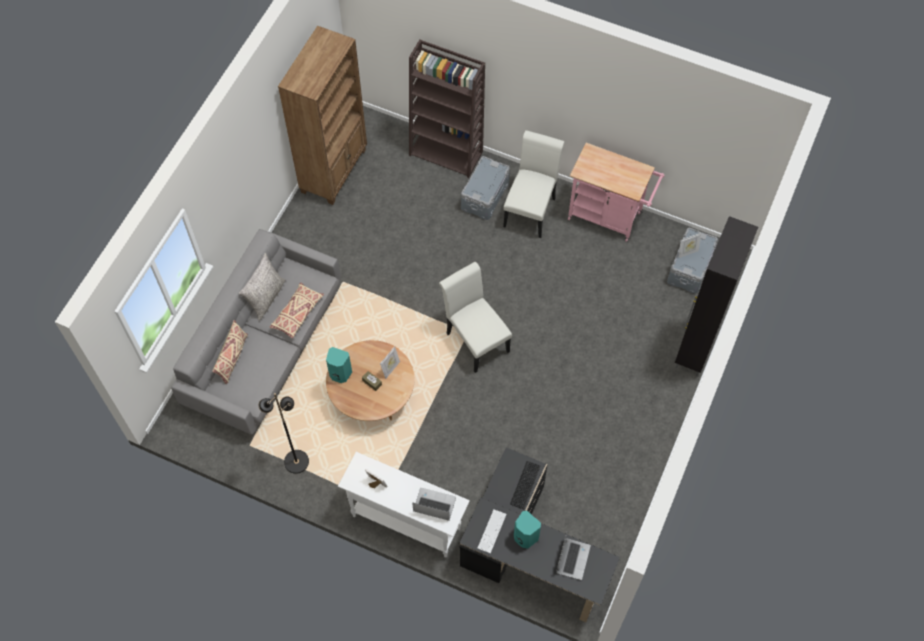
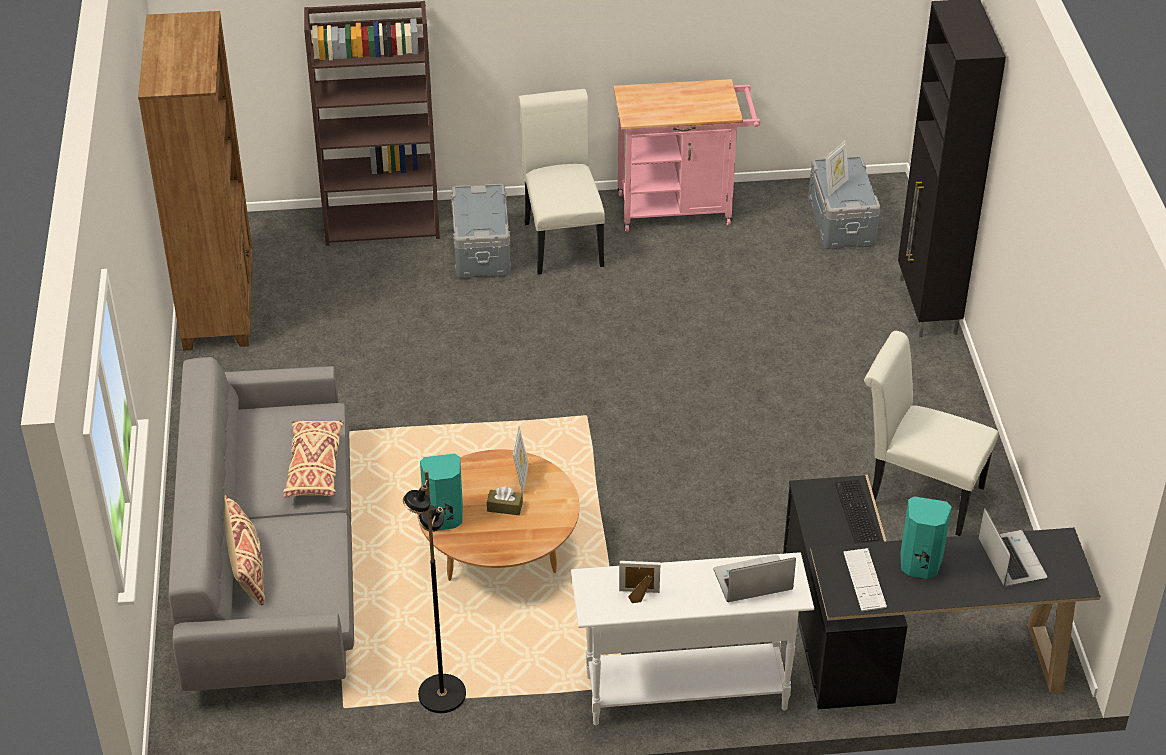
camera: 30 degrees left, 20 degrees down
grey pillow [238,253,285,321] -> none
white chair [439,262,512,373] -> white chair moved to [864,331,999,536]

